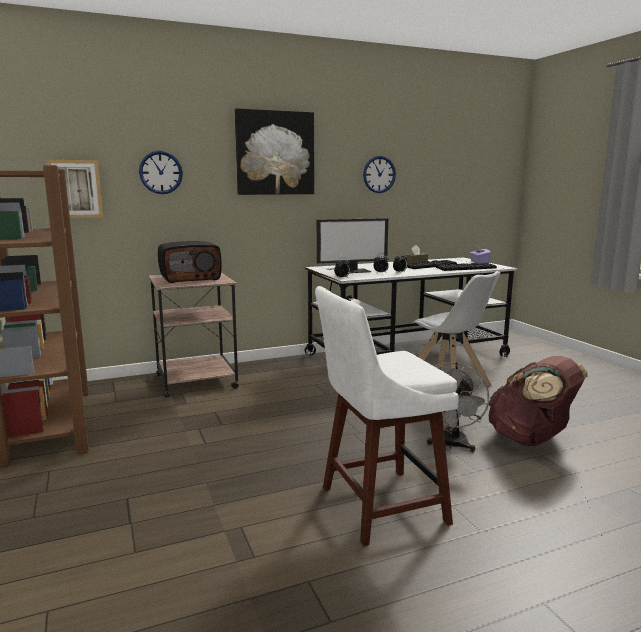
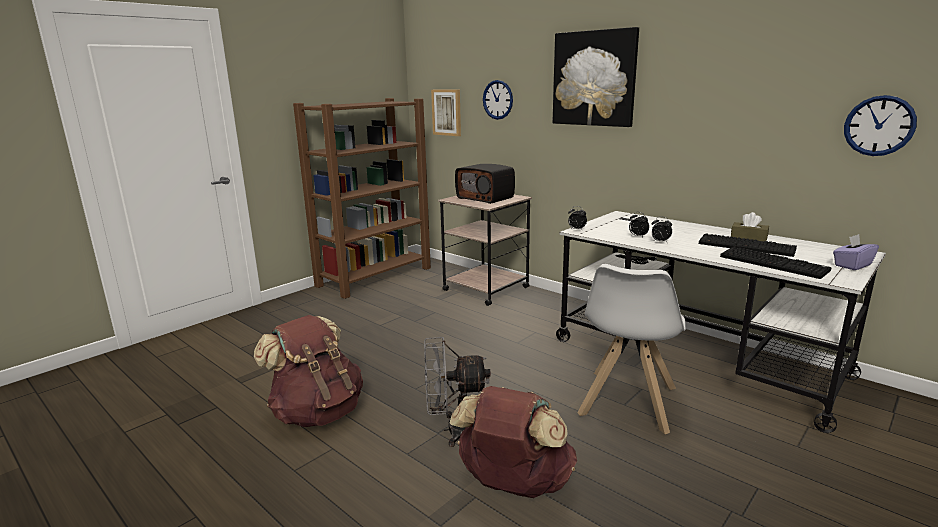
camera: 65 degrees right, 5 degrees up
white chair [315,286,458,546] -> brown backpack [253,315,363,427]
monitor [317,218,388,273] -> none
wall clock [363,156,396,193] -> wall clock moved to [844,95,917,156]

